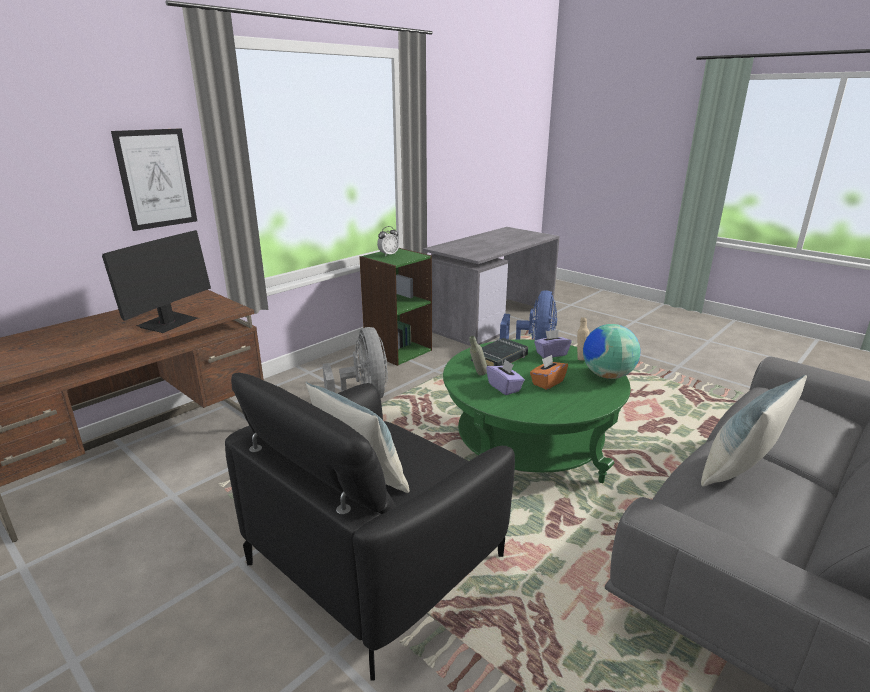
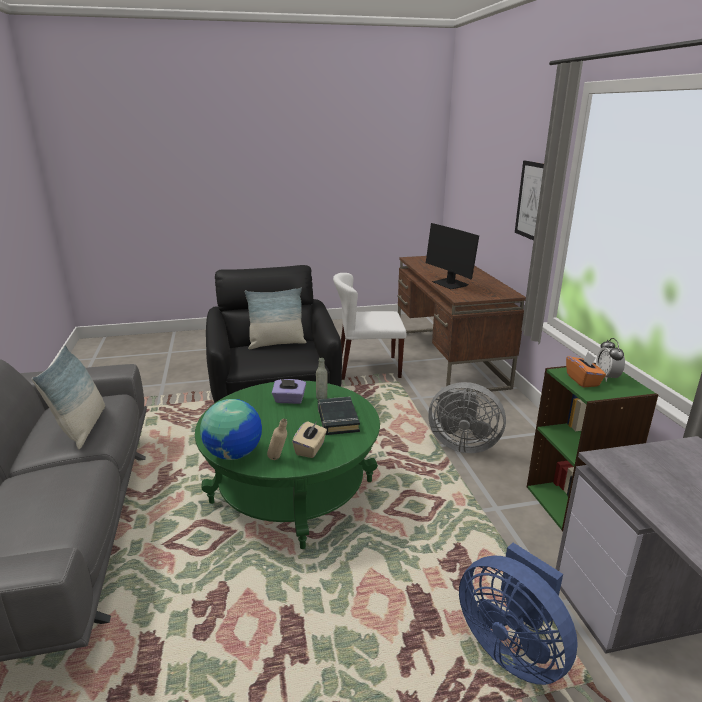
camera: 125 degrees right, 0 degrees up
orange tissue box [530,355,568,390] -> orange tissue box moved to [566,352,606,388]
purple tissue box [534,330,571,358] -> beige tissue box [292,421,327,458]
none -> white chair [333,273,406,380]

